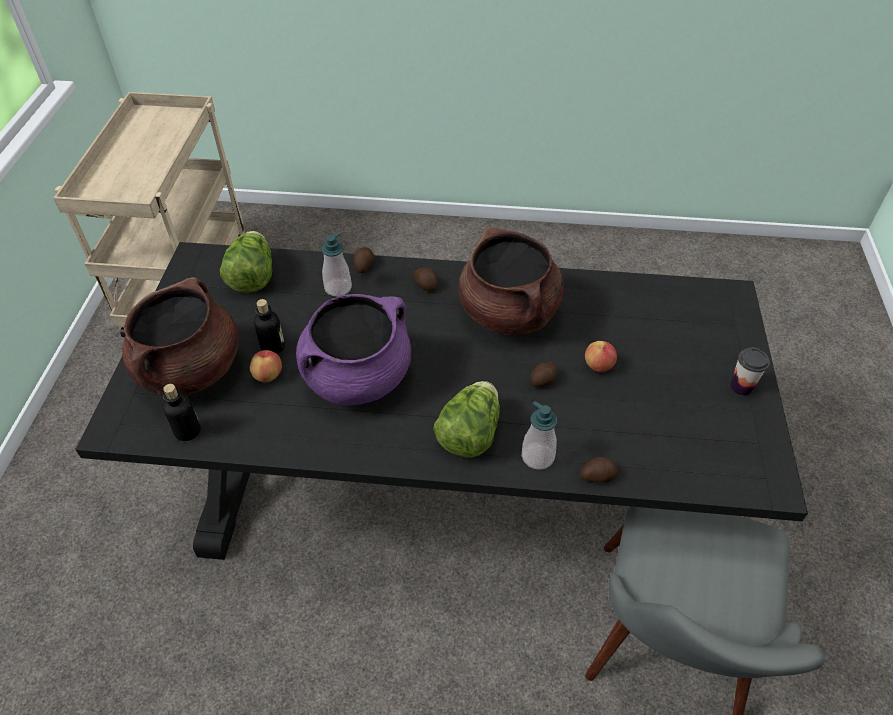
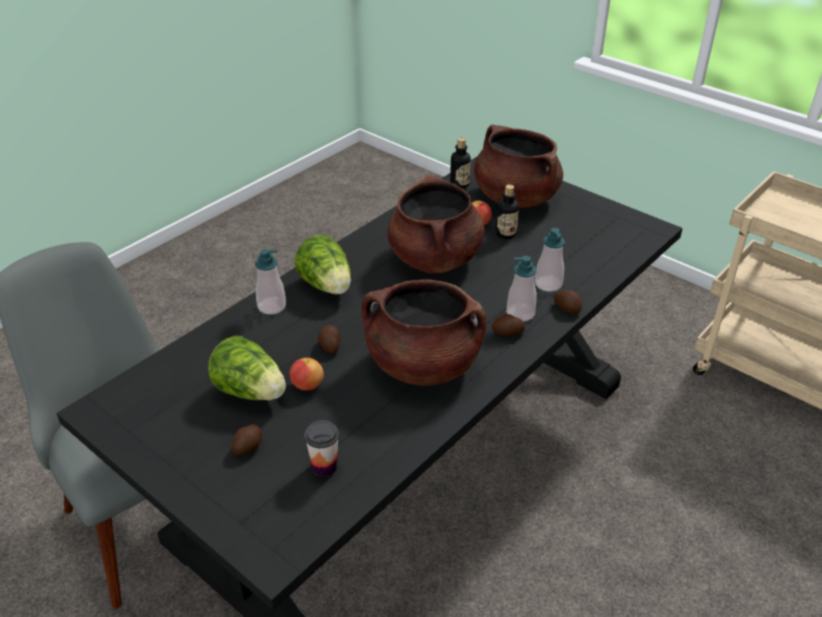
camera: 125 degrees right, 10 degrees down
lettuce [220,231,273,293] -> lettuce moved to [208,335,286,400]
purple cooking pot [296,294,411,405] -> brown cooking pot [387,175,484,273]
potato [580,457,618,483] -> potato moved to [232,424,262,456]
cup [730,347,770,396] -> cup moved to [304,420,339,477]
none -> soap dispenser [506,256,537,322]

